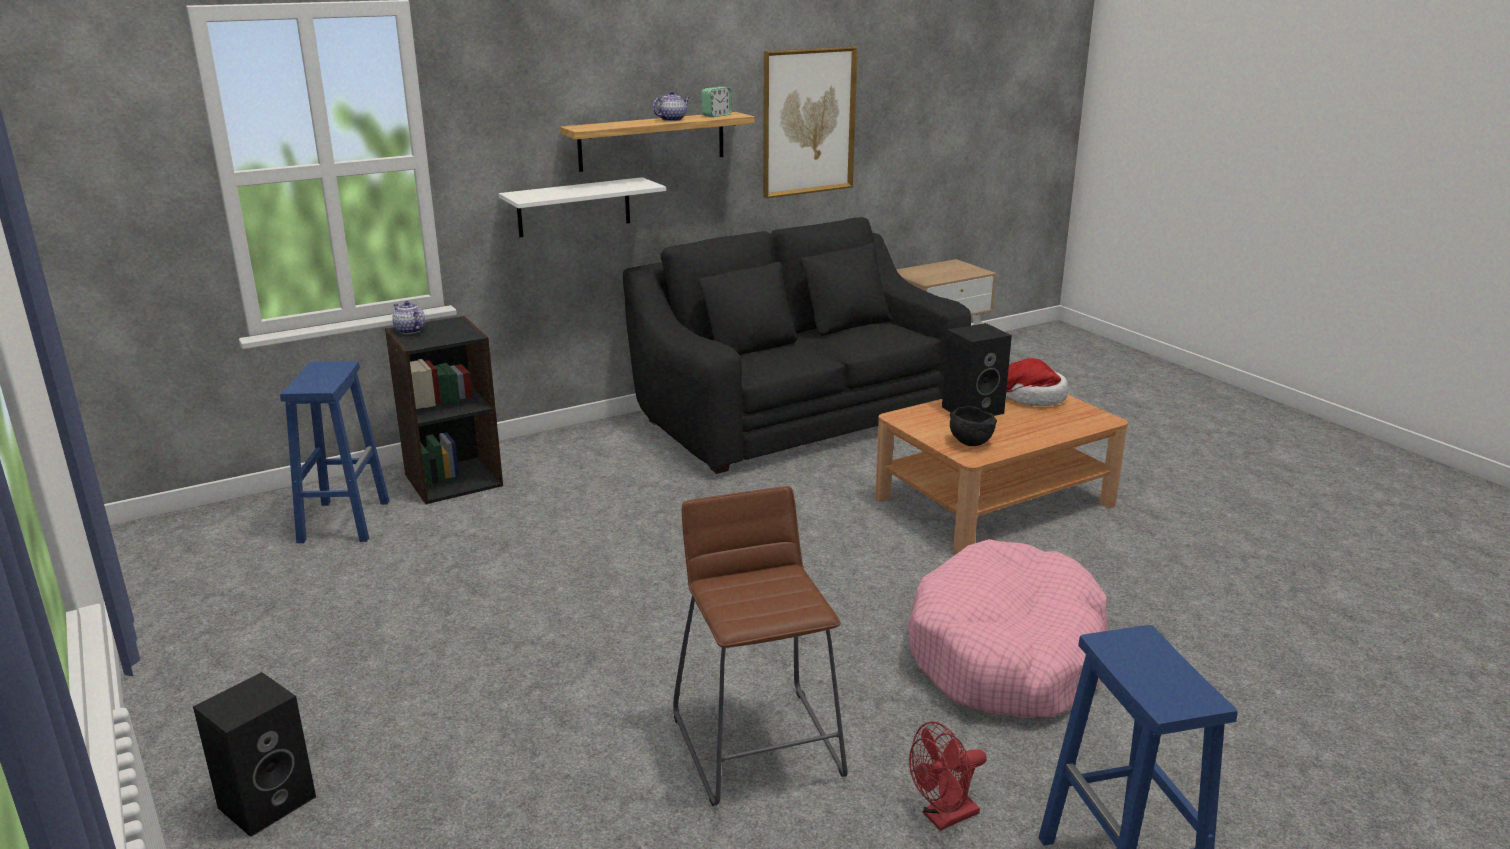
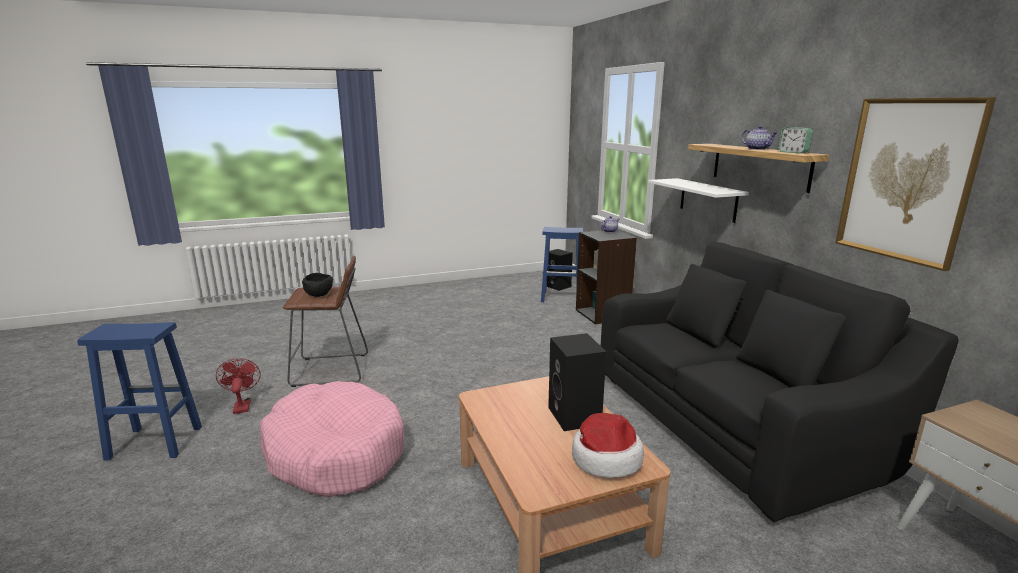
camera: 100 degrees right, 5 degrees down
black speaker [193,672,316,837] -> black speaker moved to [547,249,573,291]
black bowl [950,406,997,446] -> black bowl moved to [302,273,333,297]

